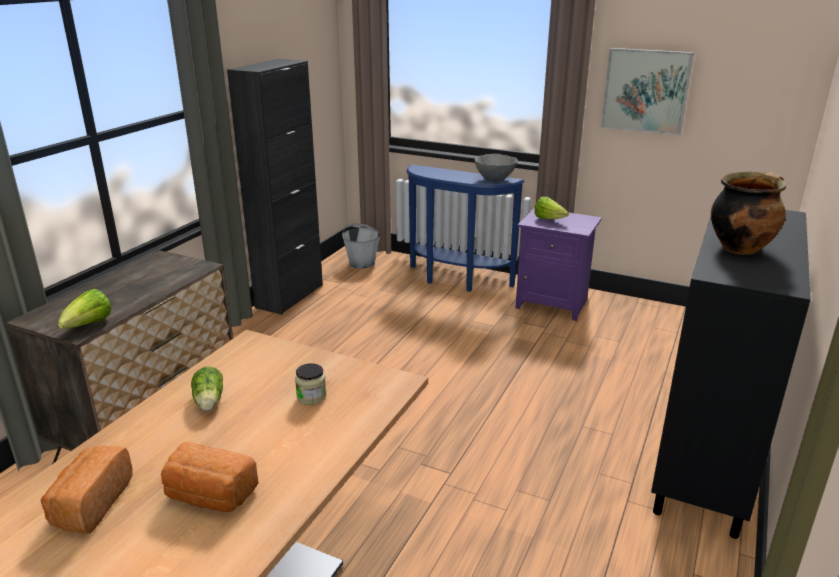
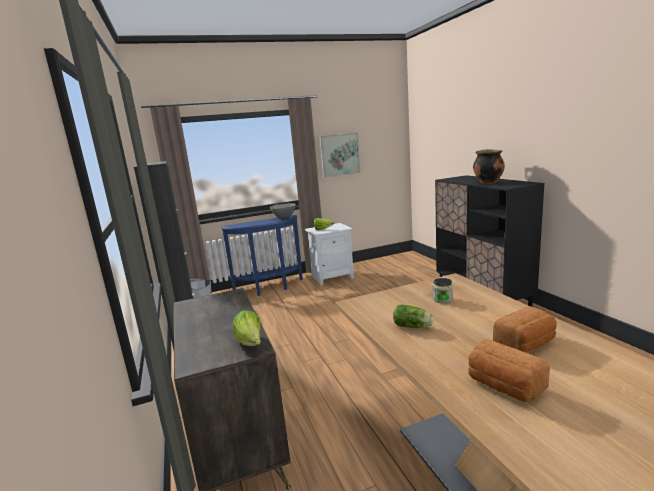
camera: 45 degrees left, 10 degrees down
purple nightstand [515,207,602,321] -> white nightstand [305,223,354,286]

